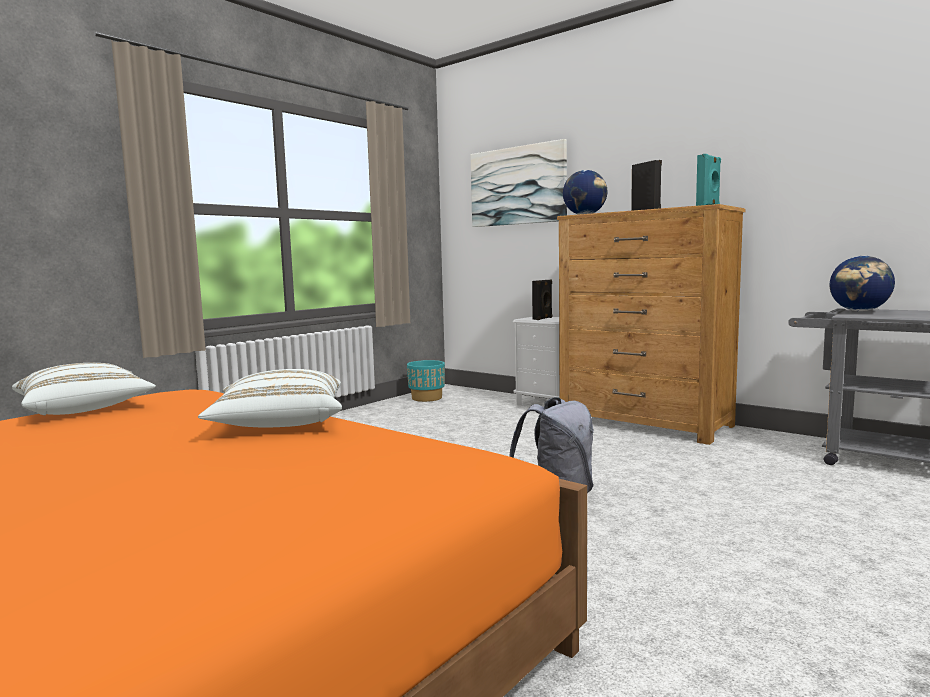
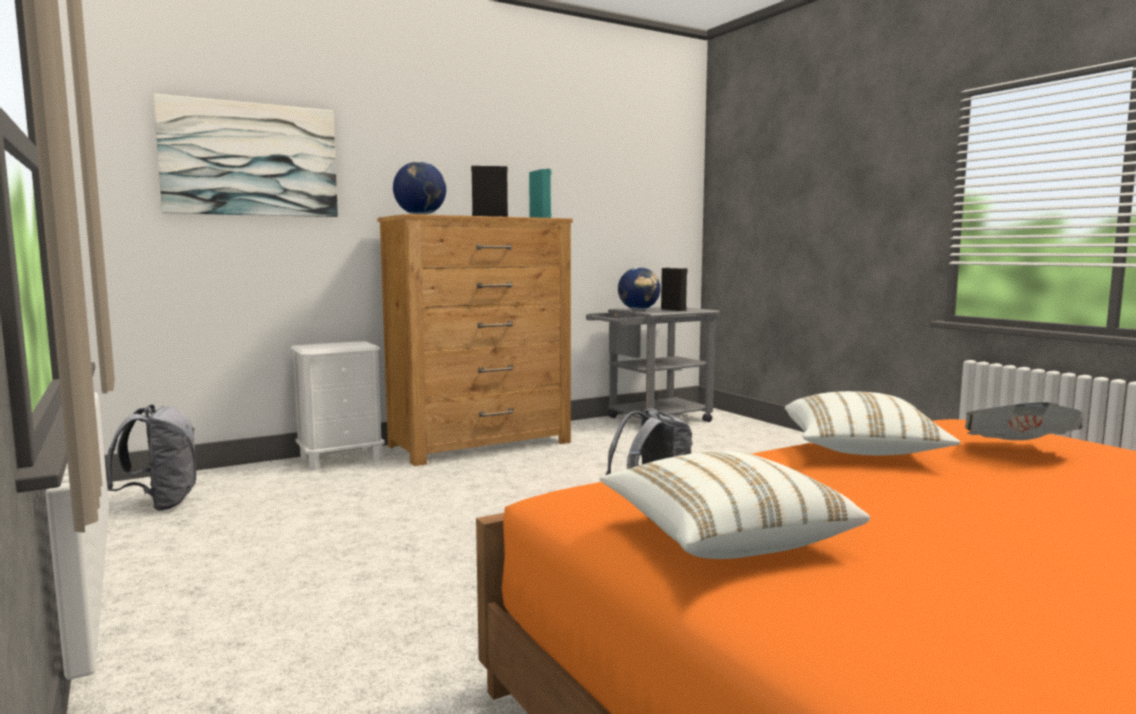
camera: 70 degrees left, 0 degrees up
turquoise planter [407,360,445,402] -> grey backpack [106,404,196,511]
black speaker [532,279,552,320] -> black speaker moved to [661,268,687,311]
none -> newspaper [965,402,1083,440]

